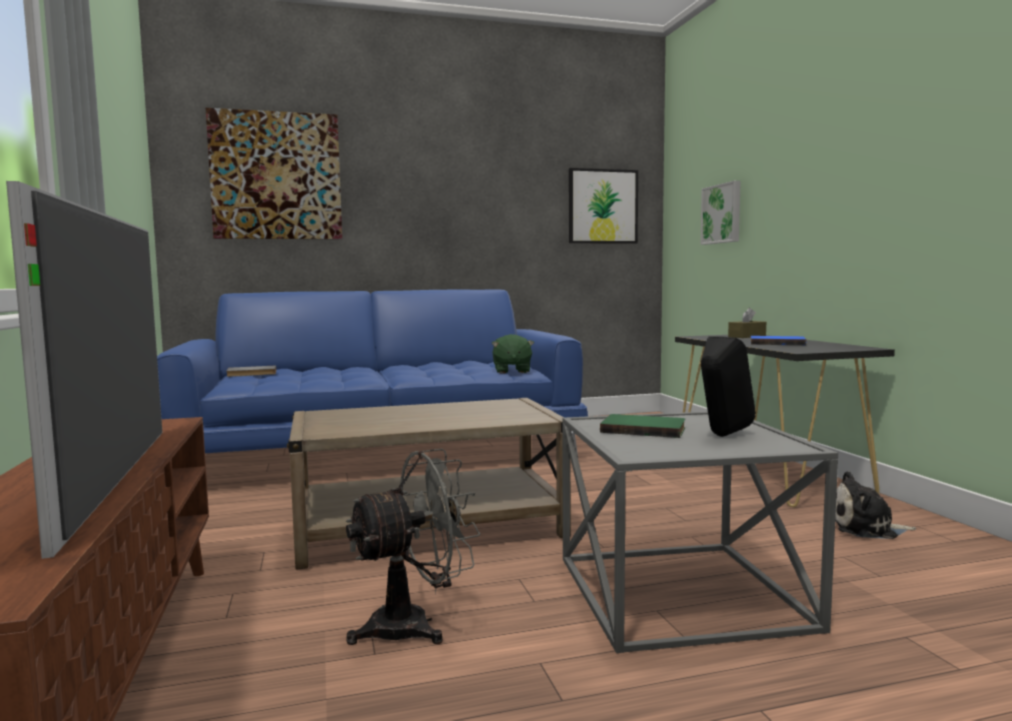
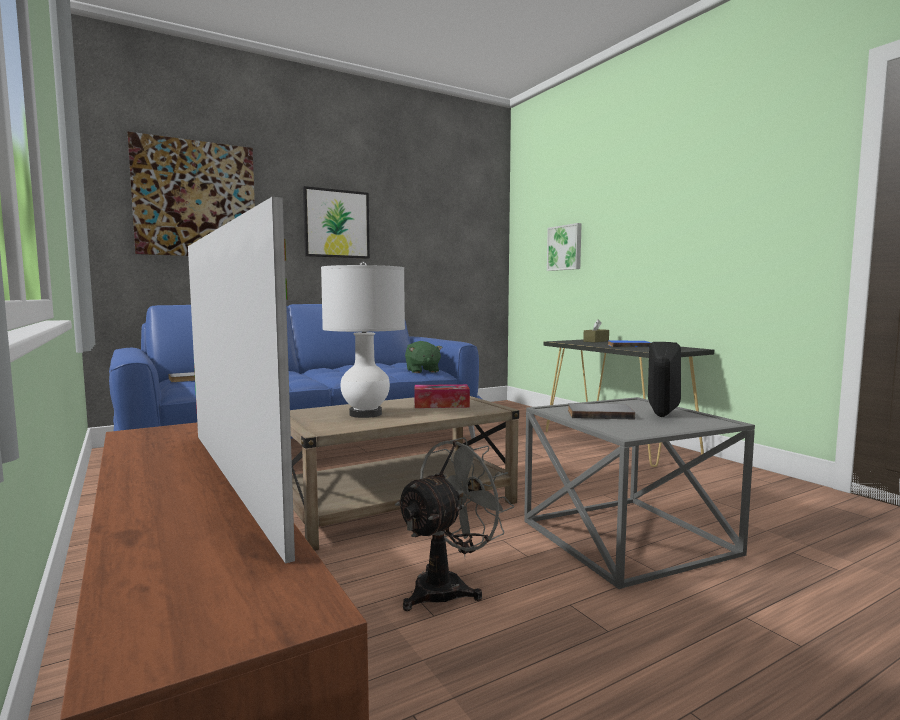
camera: 15 degrees left, 0 degrees up
picture [569,168,638,244] -> picture moved to [303,186,370,259]
green book [600,414,685,438] -> grey book [568,403,635,419]
plush toy [835,471,916,539] -> none
none -> white table lamp [321,262,405,418]
none -> tissue box [415,384,470,408]

